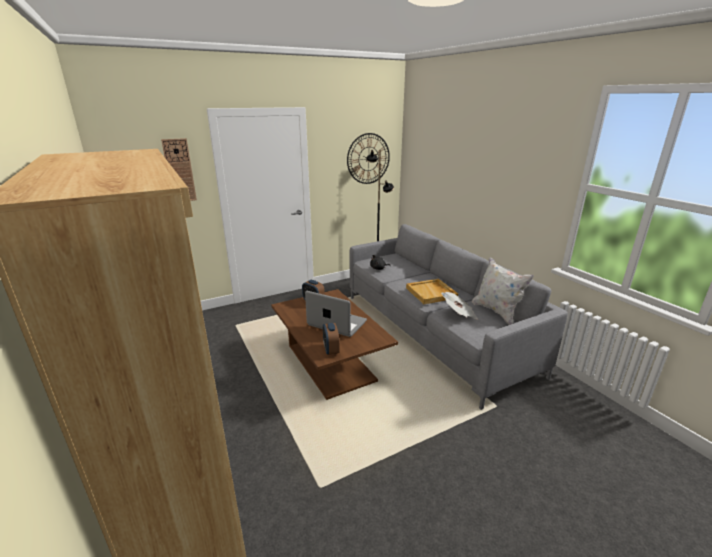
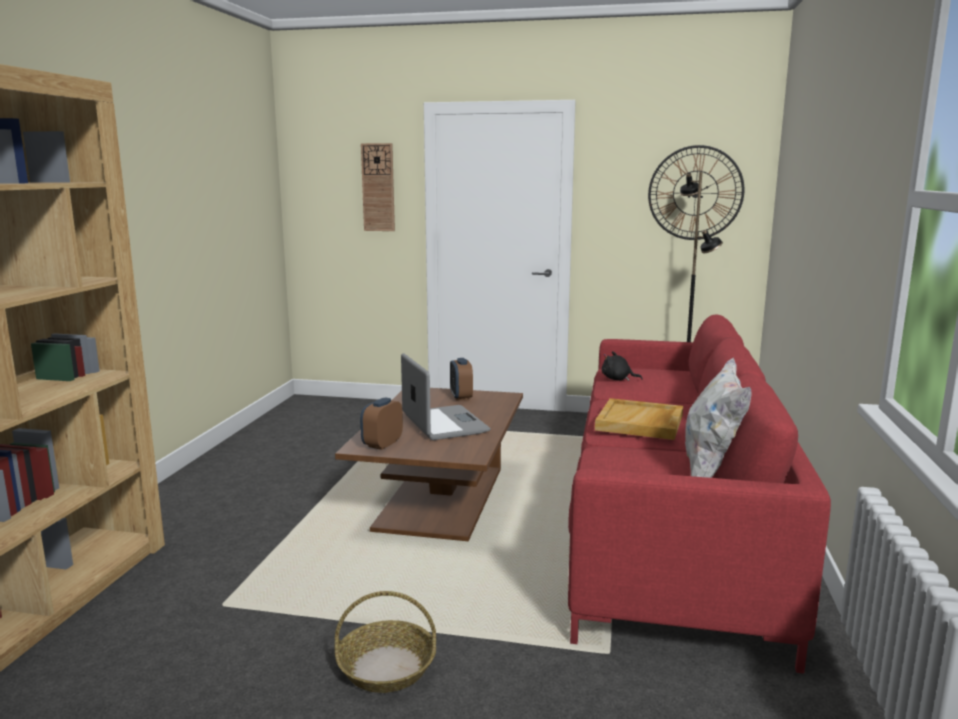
camera: 40 degrees right, 10 degrees down
grey sofa [350,224,568,410] -> red sofa [568,315,831,674]
newspaper [441,292,478,320] -> none
none -> basket [335,591,436,693]

